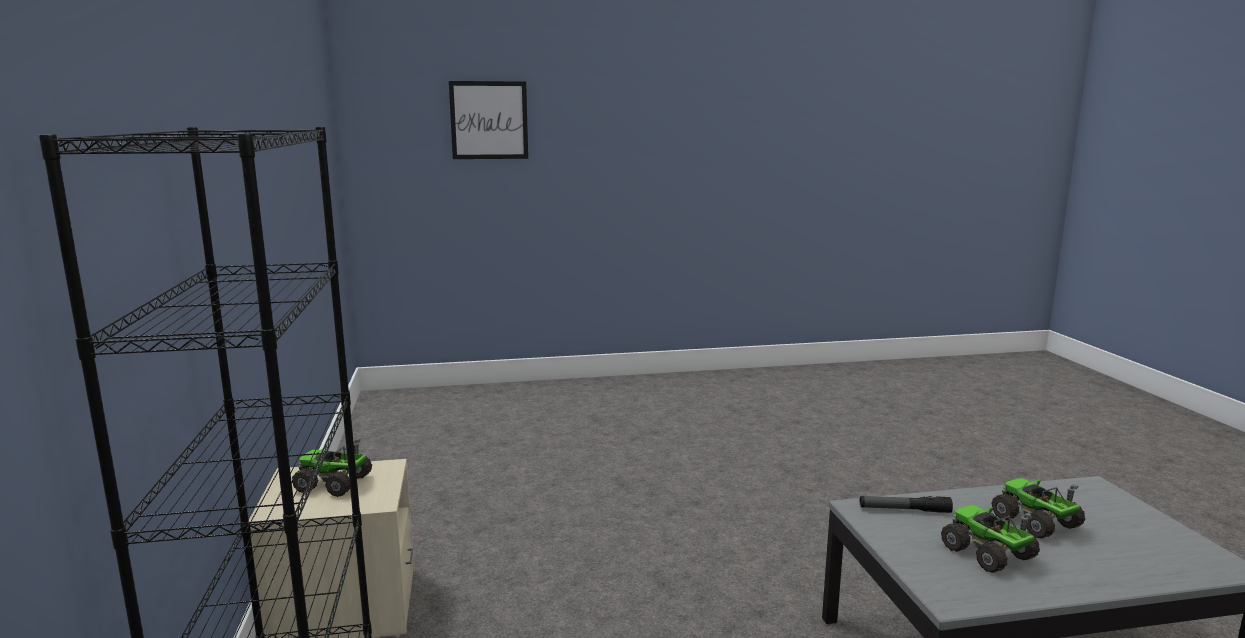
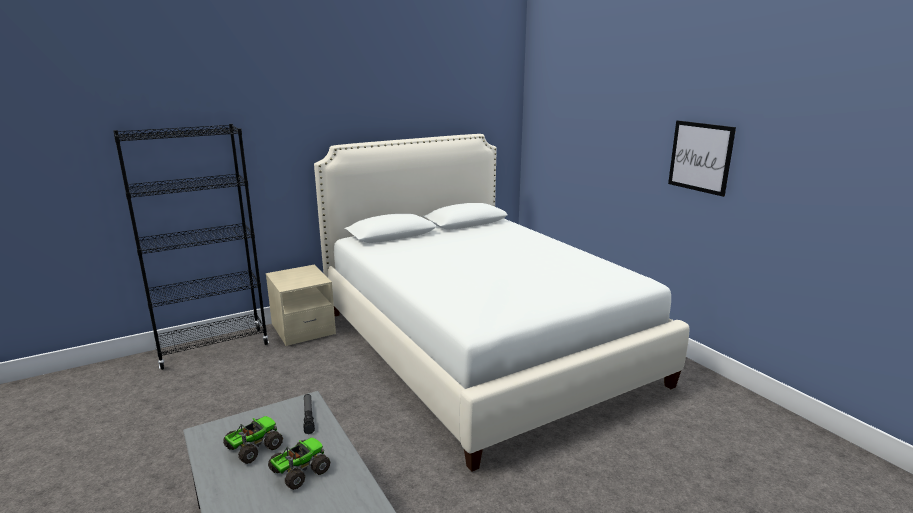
camera: 70 degrees right, 5 degrees up
toy truck [292,439,372,497] -> none
picture [449,81,528,159] -> picture moved to [668,120,736,197]
none -> white bed [314,134,689,472]

